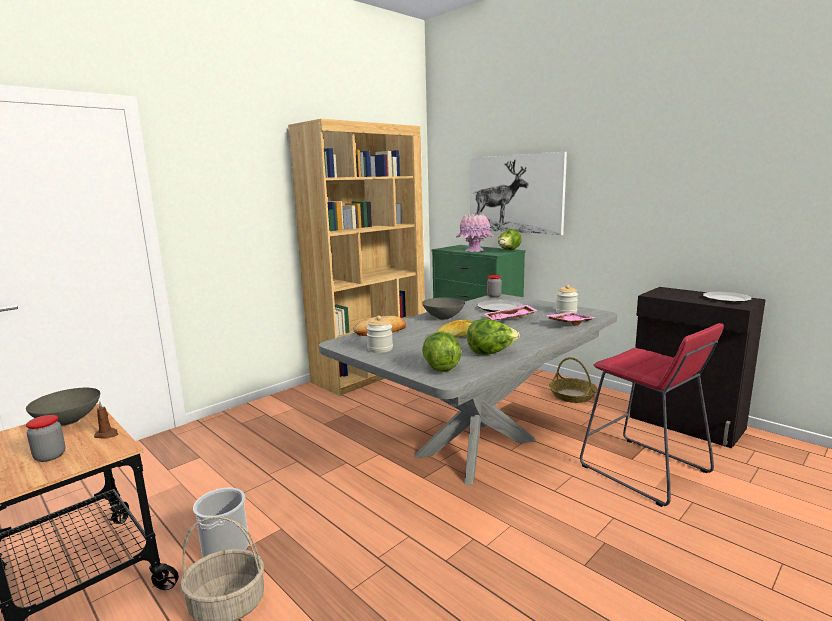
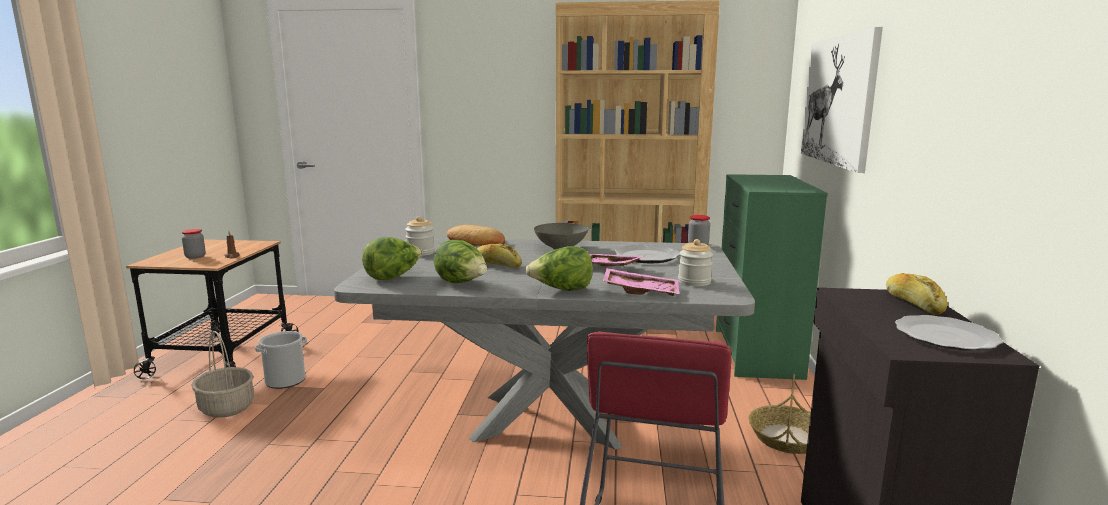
camera: 50 degrees right, 0 degrees up
grey bowl [26,388,100,426] -> none
pink vase [456,214,494,252] -> none
lettuce [498,229,522,250] -> lettuce moved to [525,246,593,291]
none -> bread [886,273,947,315]

